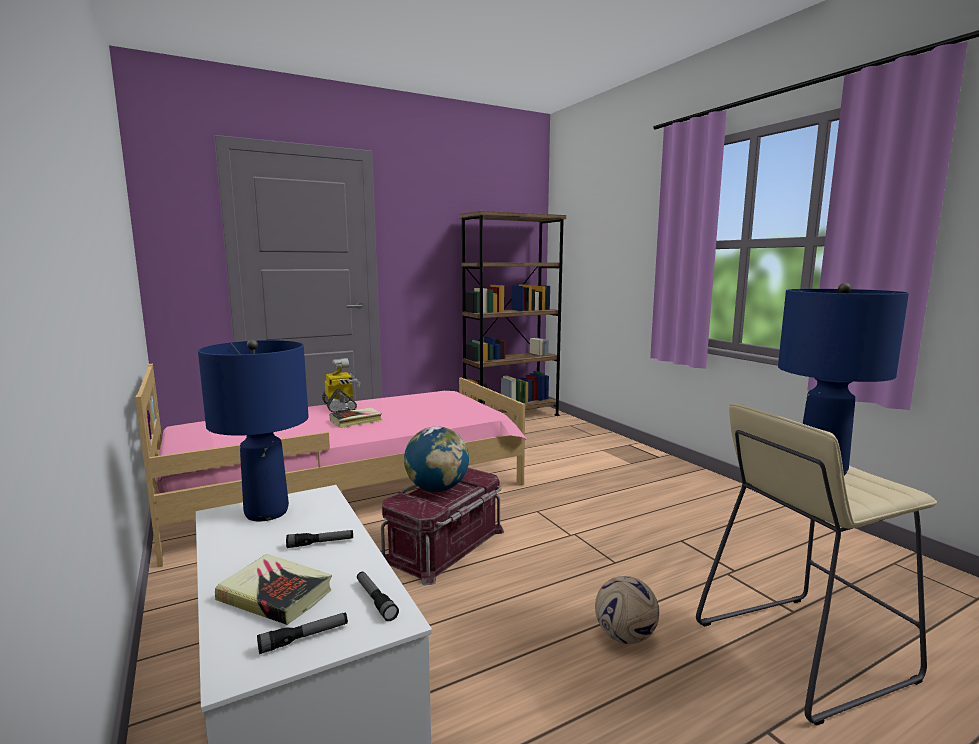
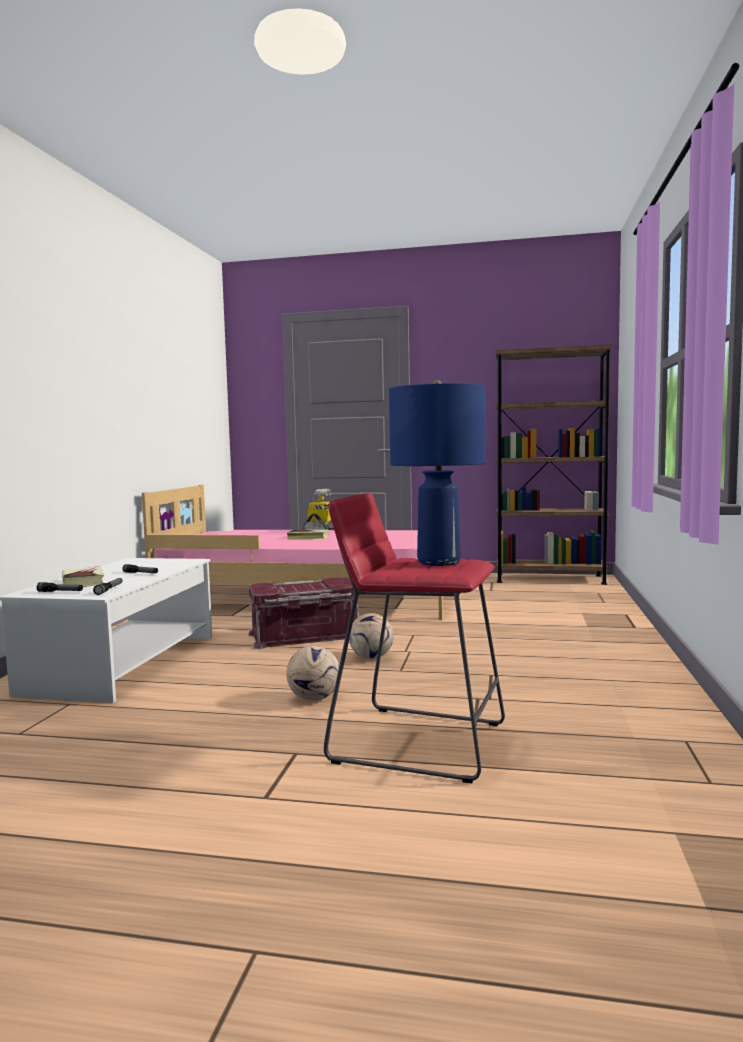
camera: 40 degrees right, 5 degrees down
blue table lamp [198,339,309,522] -> none
globe [404,426,469,492] -> none
beige stool [696,403,937,726] -> red stool [324,493,505,783]
none -> football [349,613,394,659]

